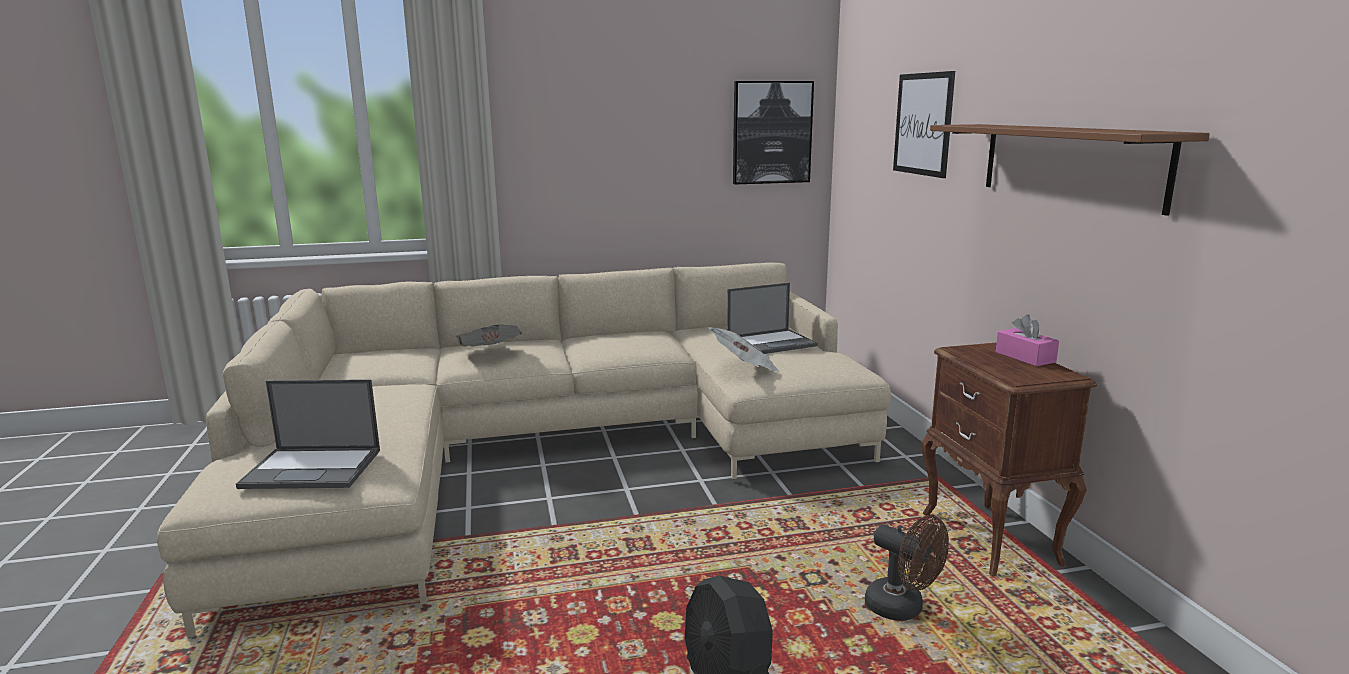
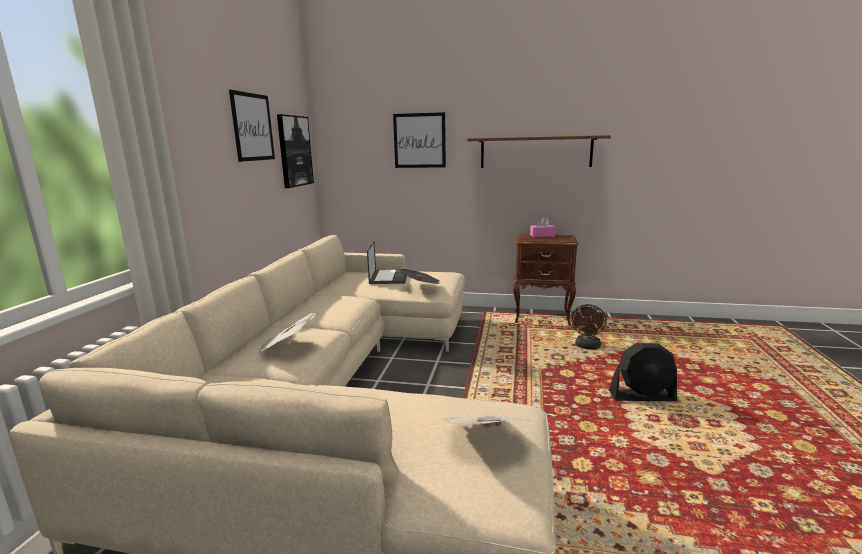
camera: 65 degrees left, 0 degrees up
laptop [236,379,380,489] -> newspaper [444,414,532,428]
brown fan [865,516,949,621] -> brown fan turned 135 degrees clockwise [572,304,607,350]
none -> picture [229,90,275,162]

